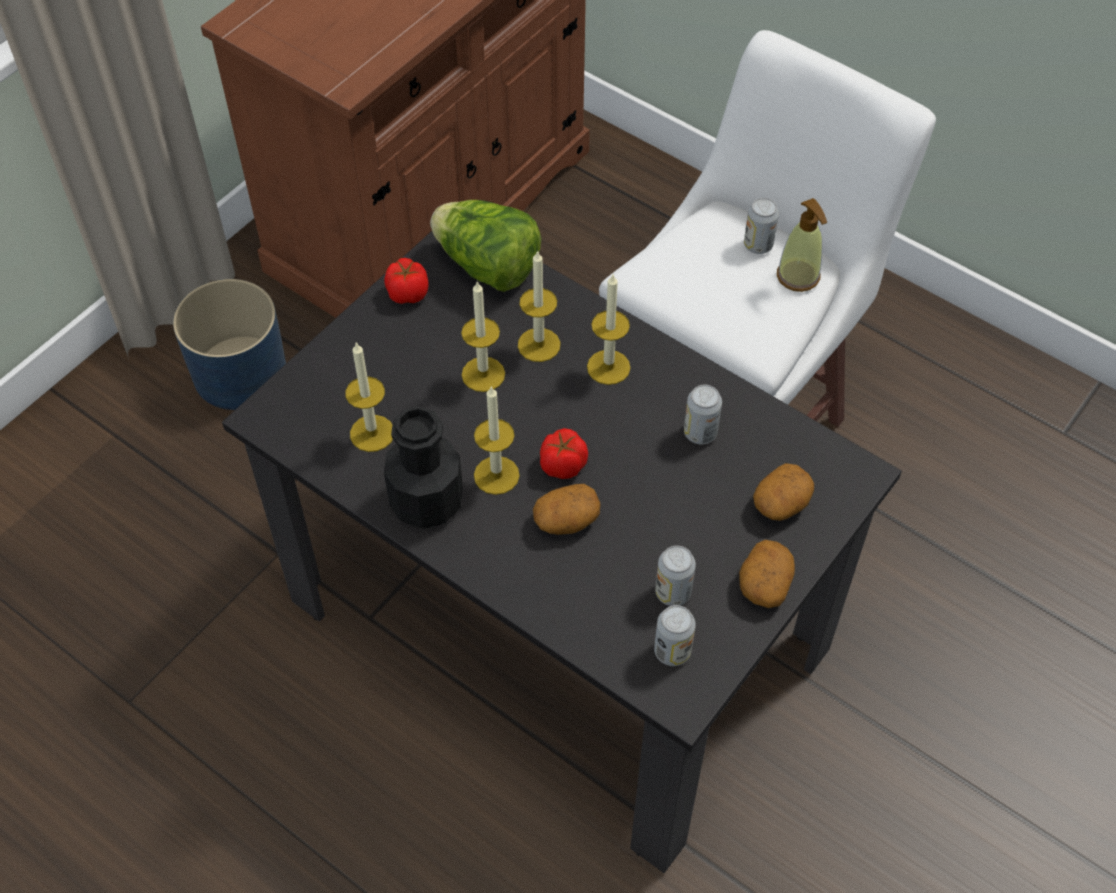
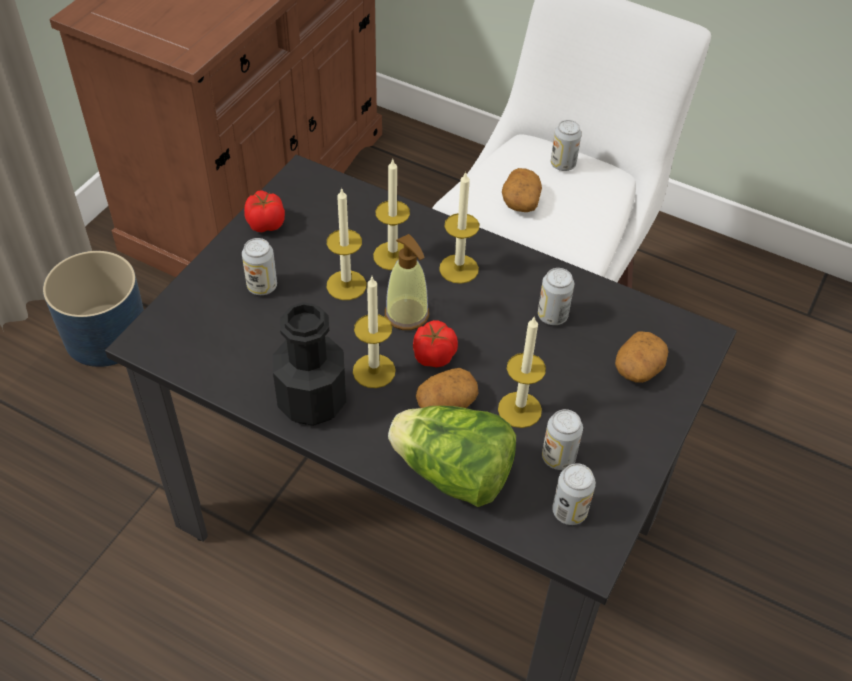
camera: 10 degrees left, 5 degrees down
candle [345,342,393,452] -> candle moved to [498,317,546,428]
lettuce [430,200,541,292] -> lettuce moved to [388,406,516,507]
potato [739,540,795,608] -> potato moved to [502,168,542,212]
soap dispenser [777,198,827,292] -> soap dispenser moved to [385,234,429,330]
none -> can [242,238,277,295]

